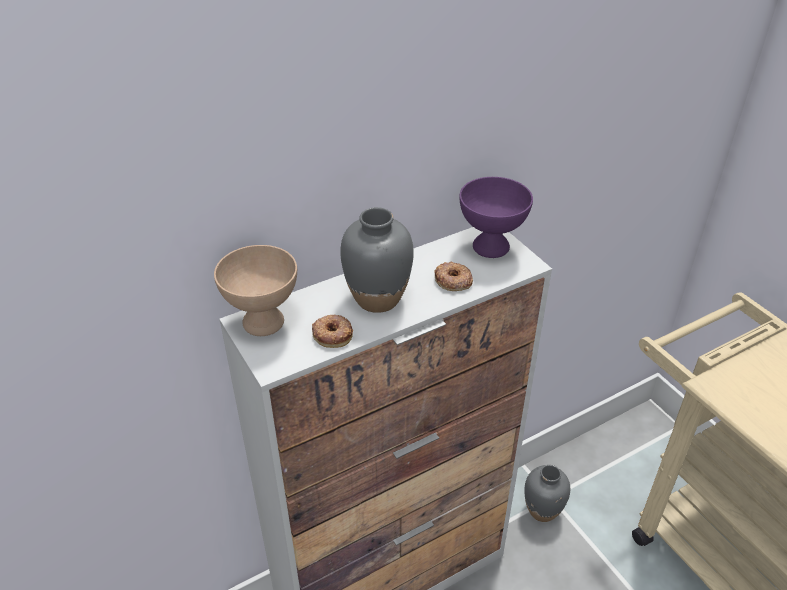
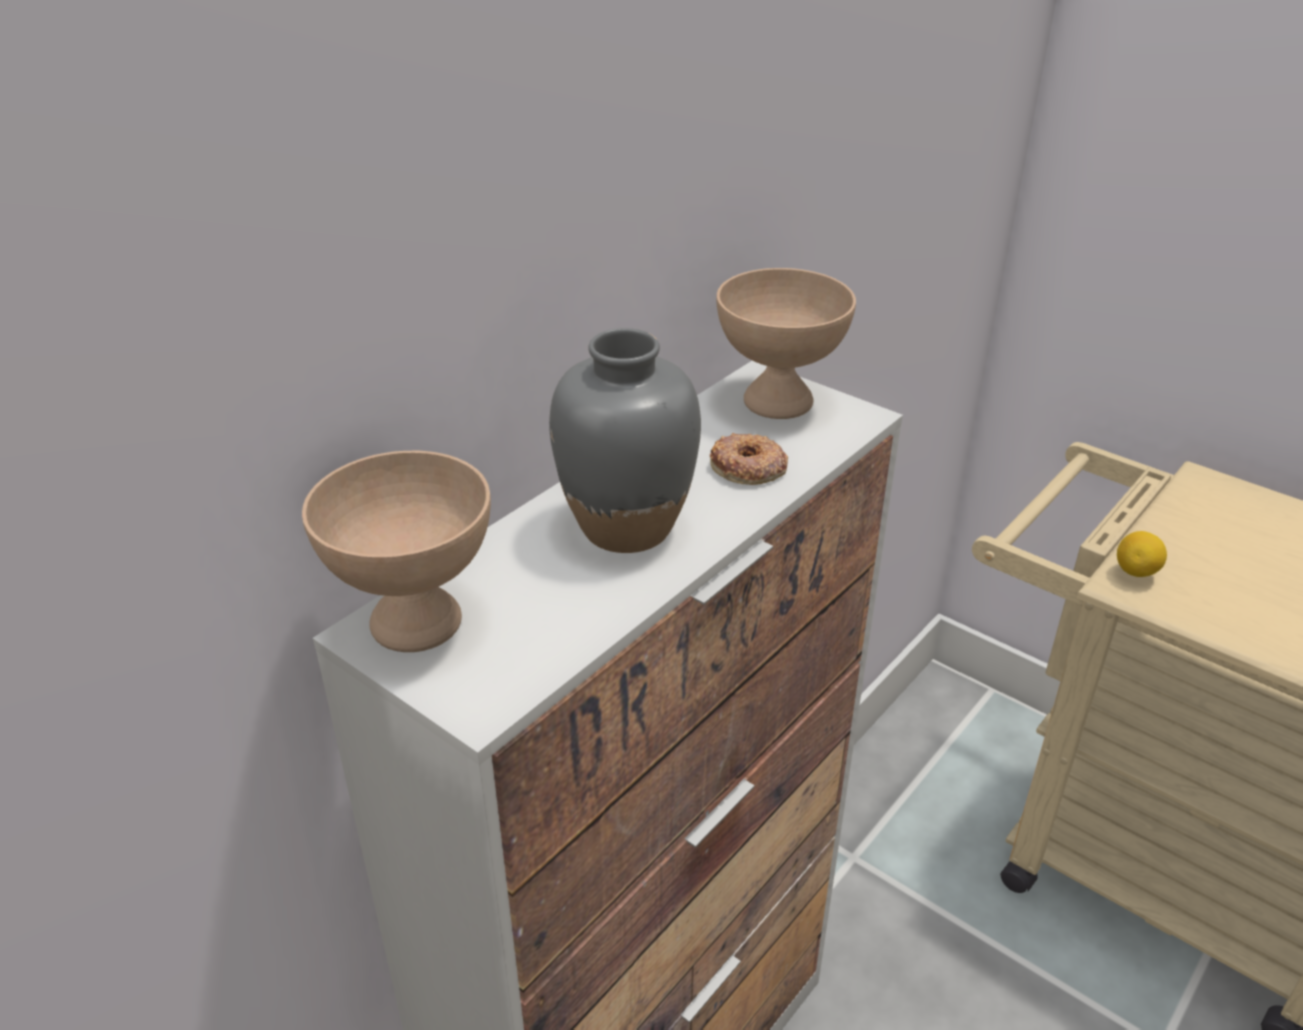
camera: 20 degrees left, 5 degrees down
donut [312,315,353,348] -> none
purple bowl [459,177,533,258] -> beige bowl [716,268,856,419]
grey vase [524,465,570,522] -> none
none -> lemon [1117,531,1167,577]

